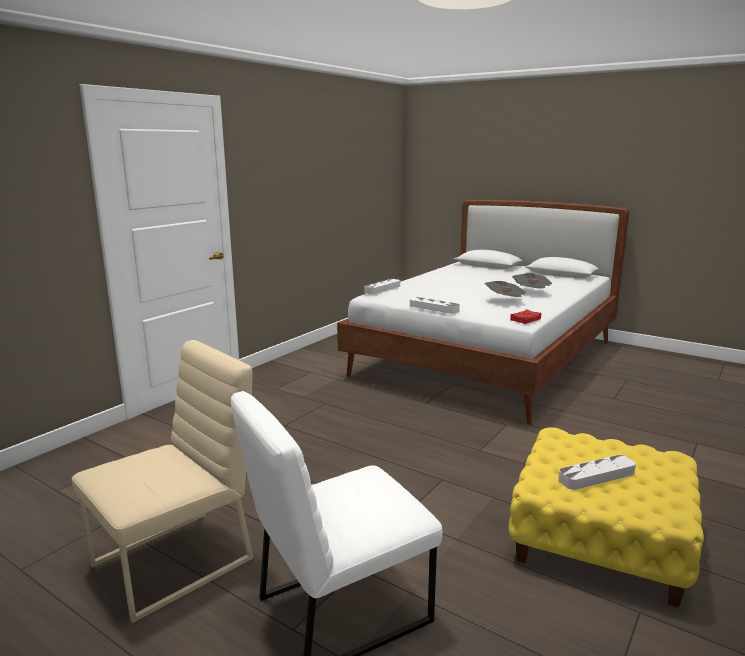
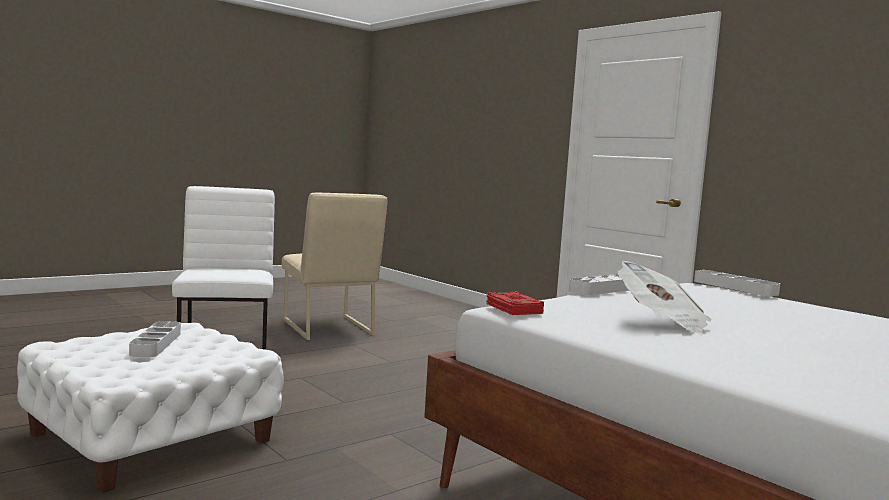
camera: 105 degrees right, 10 degrees down
yellow ottoman [509,428,704,608] -> white ottoman [17,323,284,492]
newspaper [512,273,552,288] -> none

